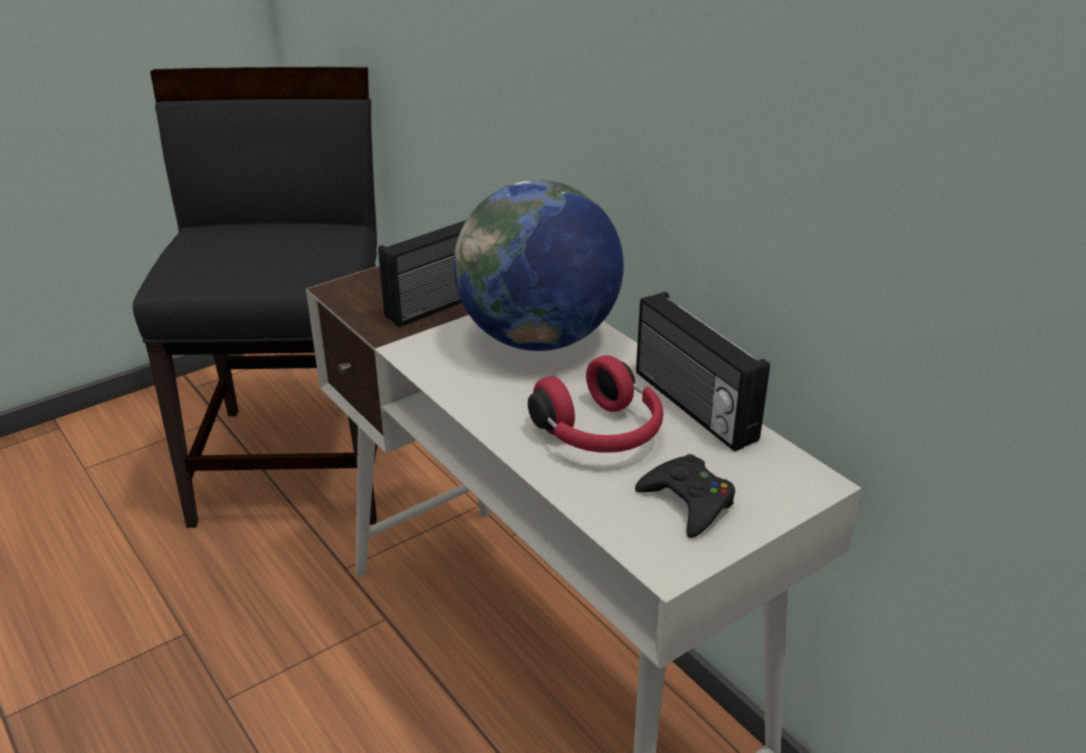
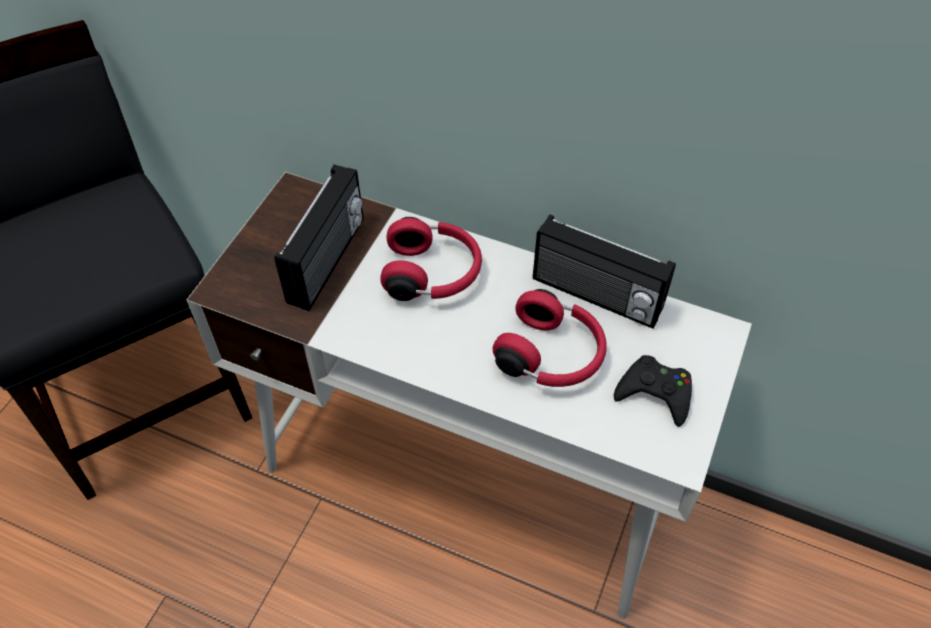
camera: 30 degrees left, 20 degrees up
globe [454,180,624,351] -> red headphones [380,217,482,301]

